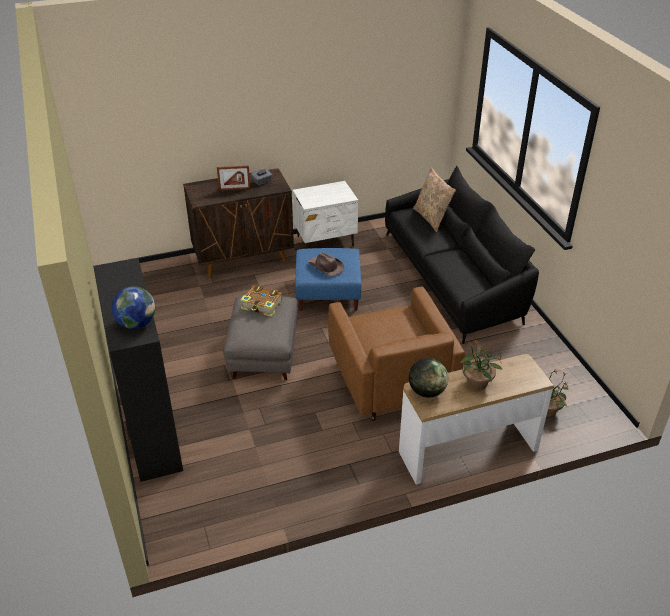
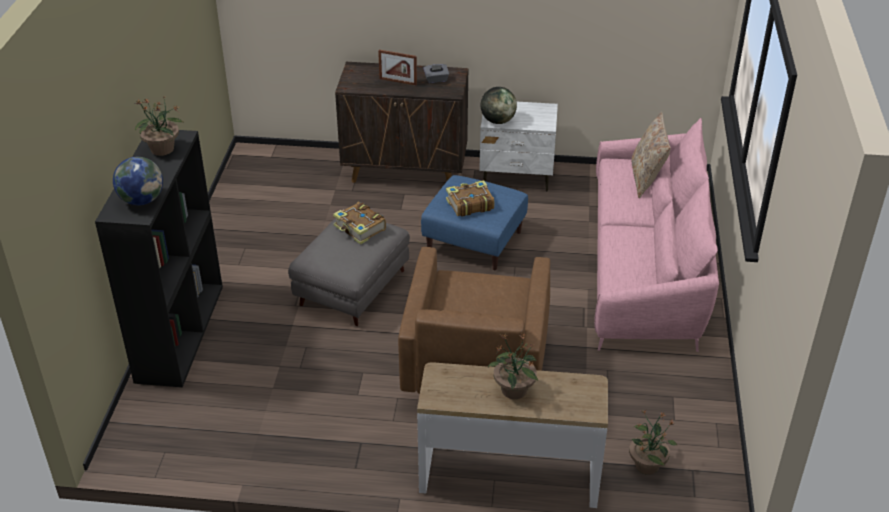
camera: 25 degrees right, 0 degrees up
brown hat [308,252,344,277] -> book [446,180,494,217]
black sofa [385,166,539,344] -> pink sofa [594,118,719,352]
globe [409,358,448,398] -> globe moved to [481,87,517,124]
none -> potted plant [135,95,183,156]

